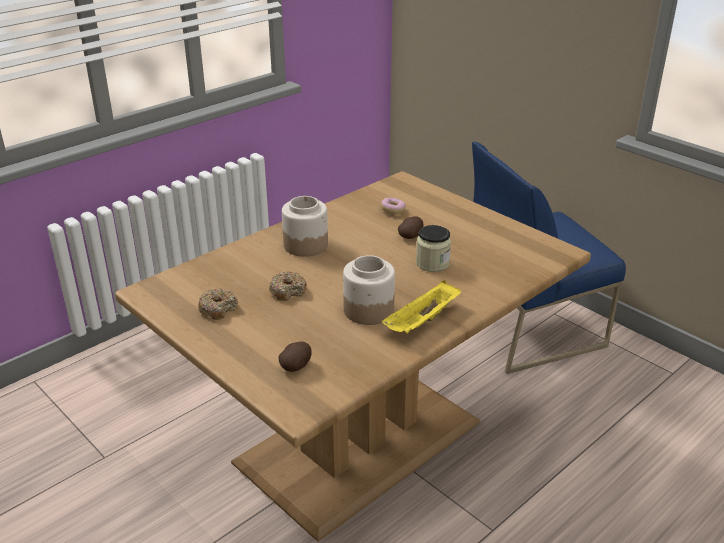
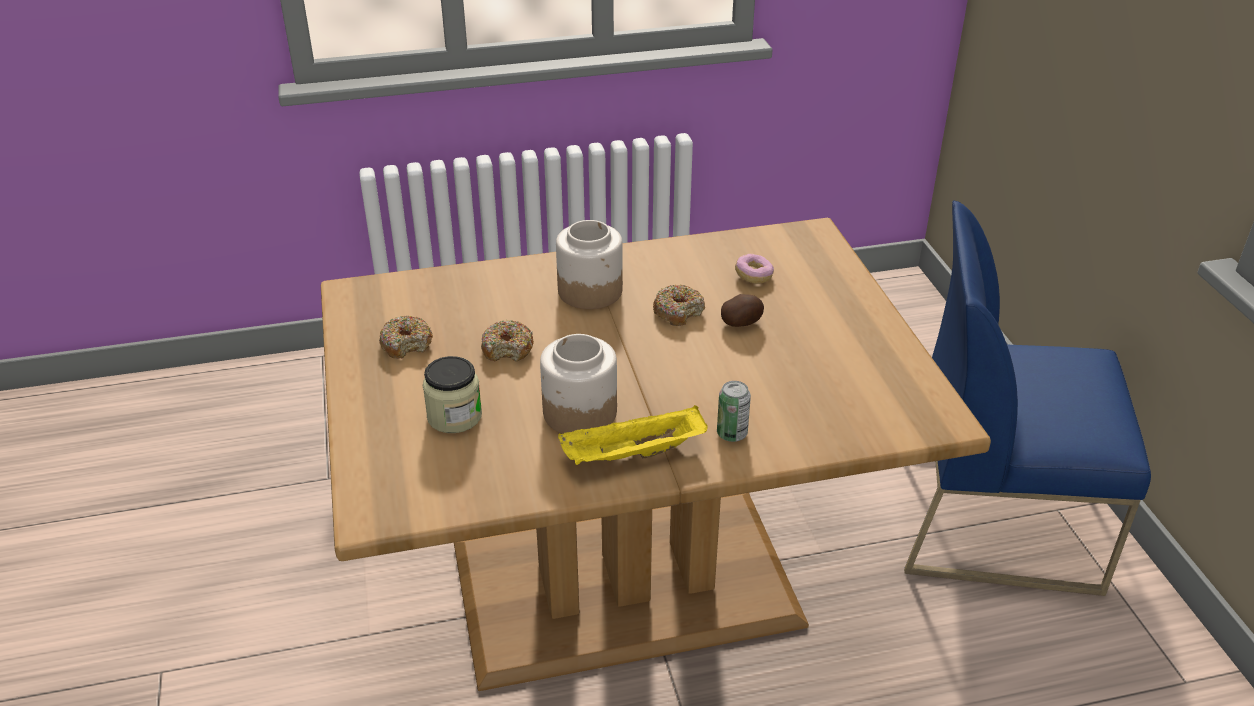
camera: 30 degrees right, 5 degrees up
potato [279,341,312,372] -> none
jar [416,225,451,272] -> jar moved to [423,356,482,433]
none -> donut [653,285,705,326]
none -> can [717,381,751,442]

